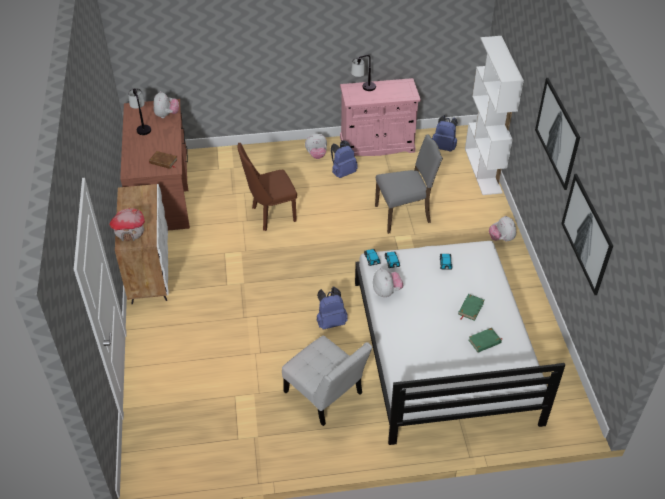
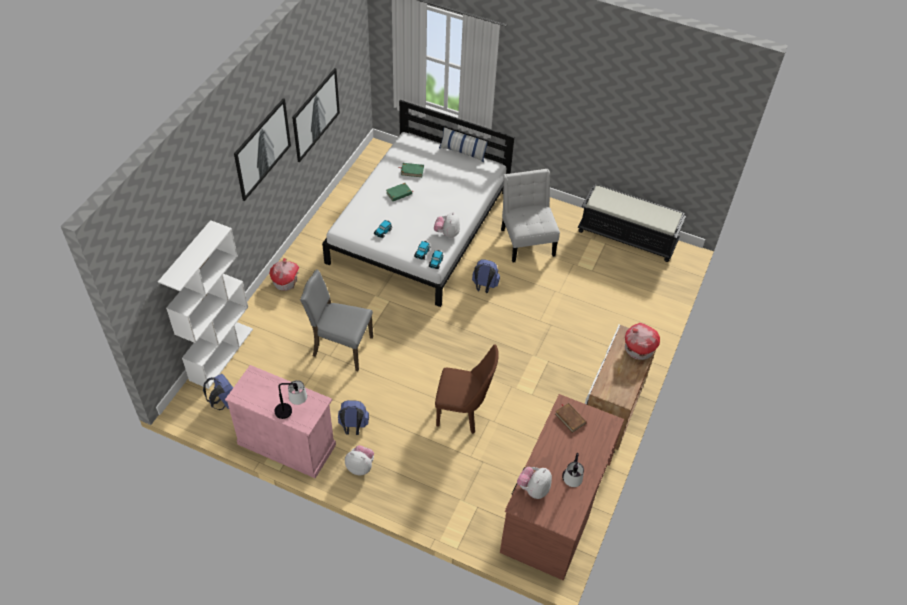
camera: 150 degrees left, 5 degrees up
plush toy [489,216,516,242] -> toy house [269,258,299,291]
none -> pillow [439,127,489,162]
none -> black bench [578,184,686,262]

